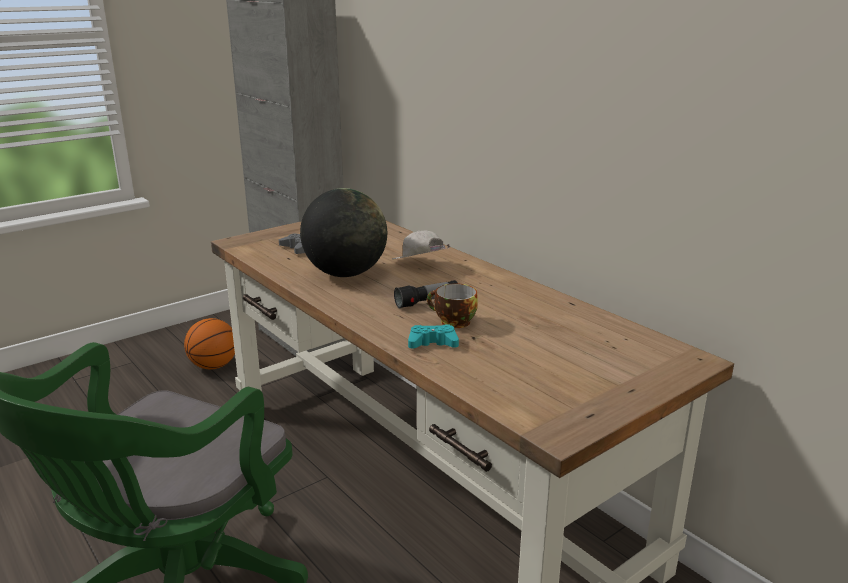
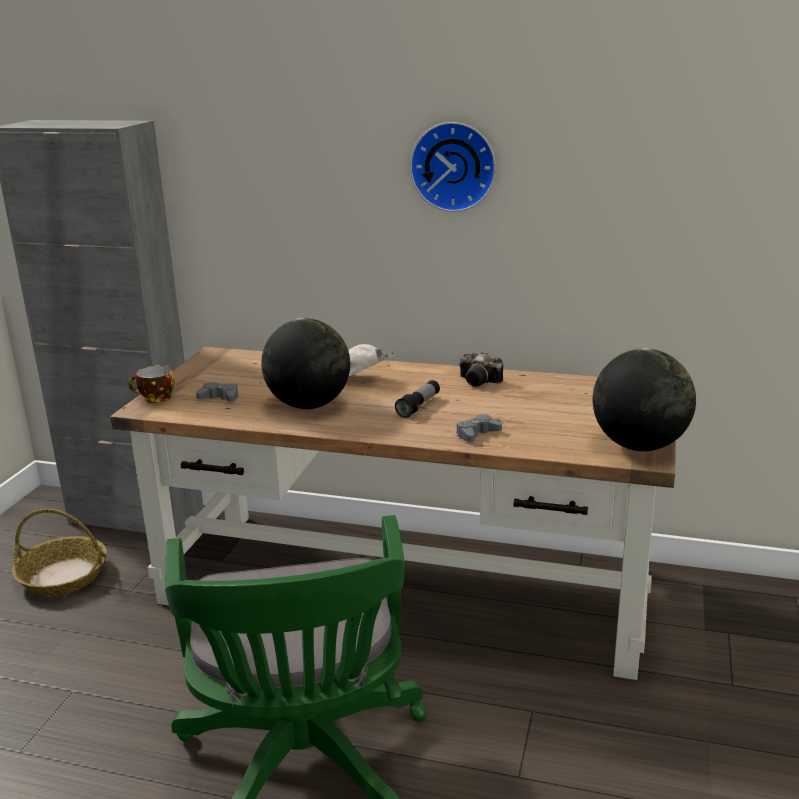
camera: 35 degrees left, 0 degrees up
basketball [184,318,235,369] -> basket [12,509,107,596]
turquoise game controller [408,325,459,348] -> grey game controller [457,414,502,442]
cup [427,283,478,328] -> cup moved to [128,365,175,403]
none -> wall clock [410,122,496,212]
none -> camera [459,352,503,387]
none -> globe [593,348,696,451]

